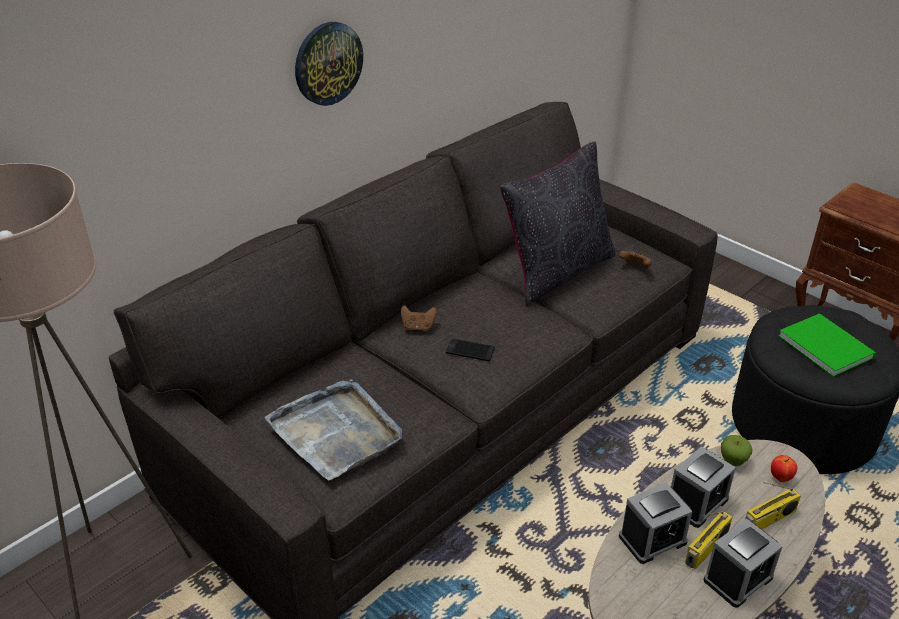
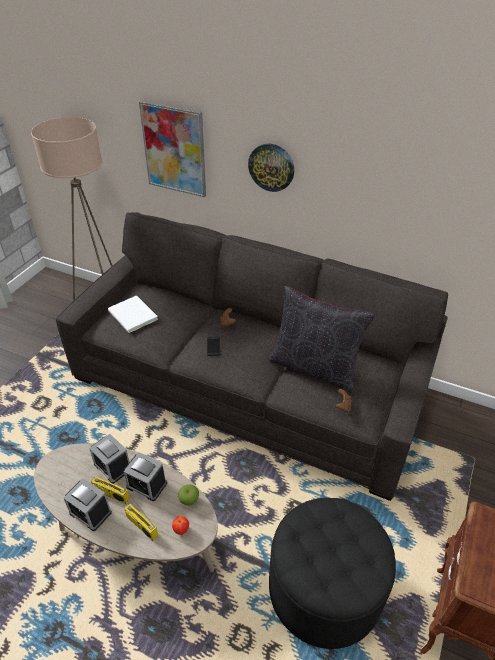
camera: 70 degrees right, 5 degrees up
grey tray [265,379,402,480] -> white book [108,295,158,333]
green book [778,314,876,377] -> none
none -> picture [139,101,206,197]

